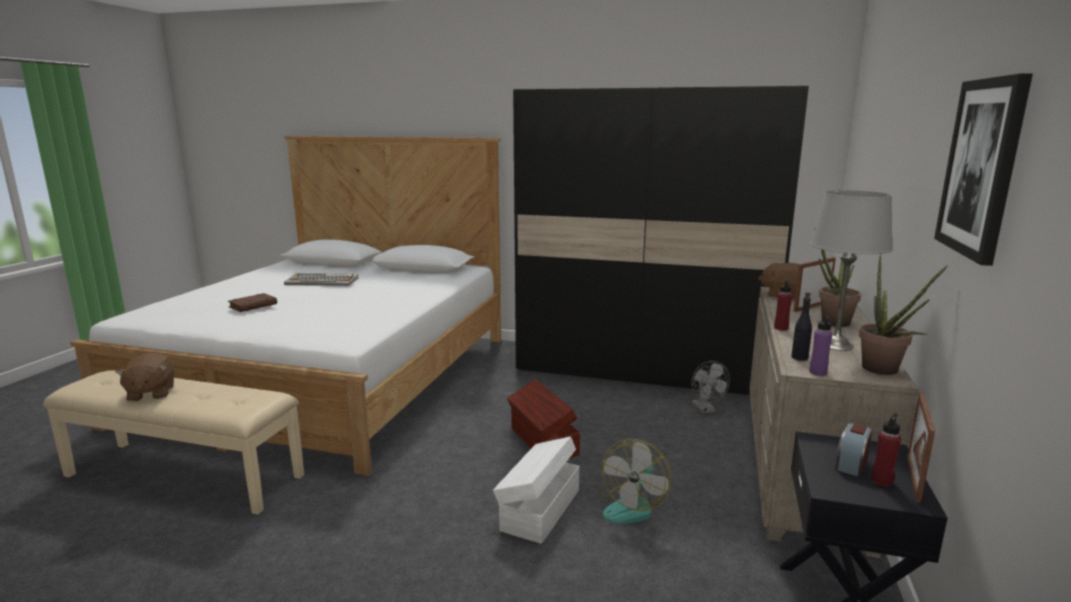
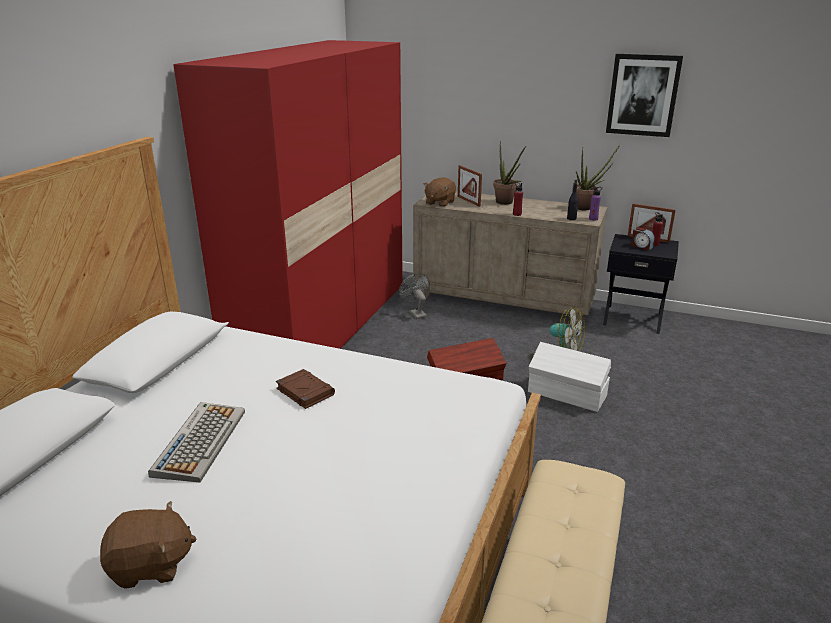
camera: 85 degrees left, 10 degrees up
brown plush toy [115,353,174,402] -> brown plush toy moved to [100,501,197,589]
brown book [228,293,277,312] -> brown book moved to [276,369,335,409]
black wardrobe [513,86,809,395] -> red wardrobe [173,40,403,349]
grey fan [691,361,730,414] -> grey fan turned 105 degrees counterclockwise [399,273,430,319]
grey table lamp [810,190,893,351] -> none

